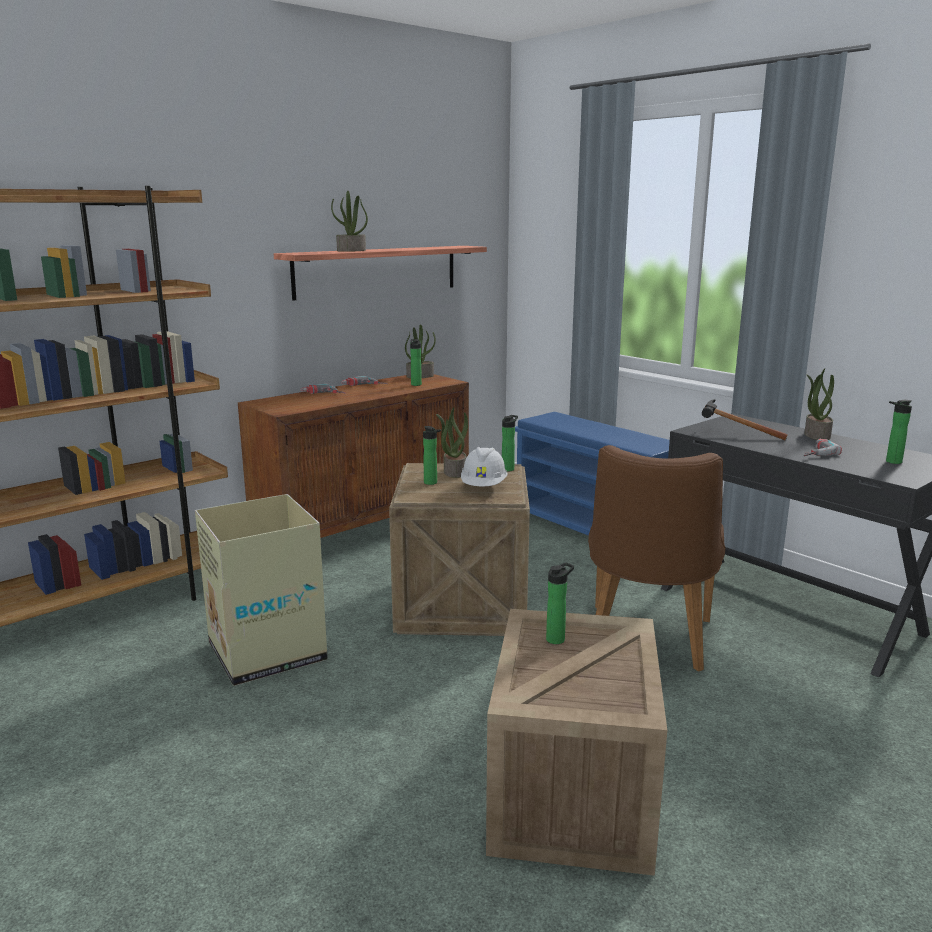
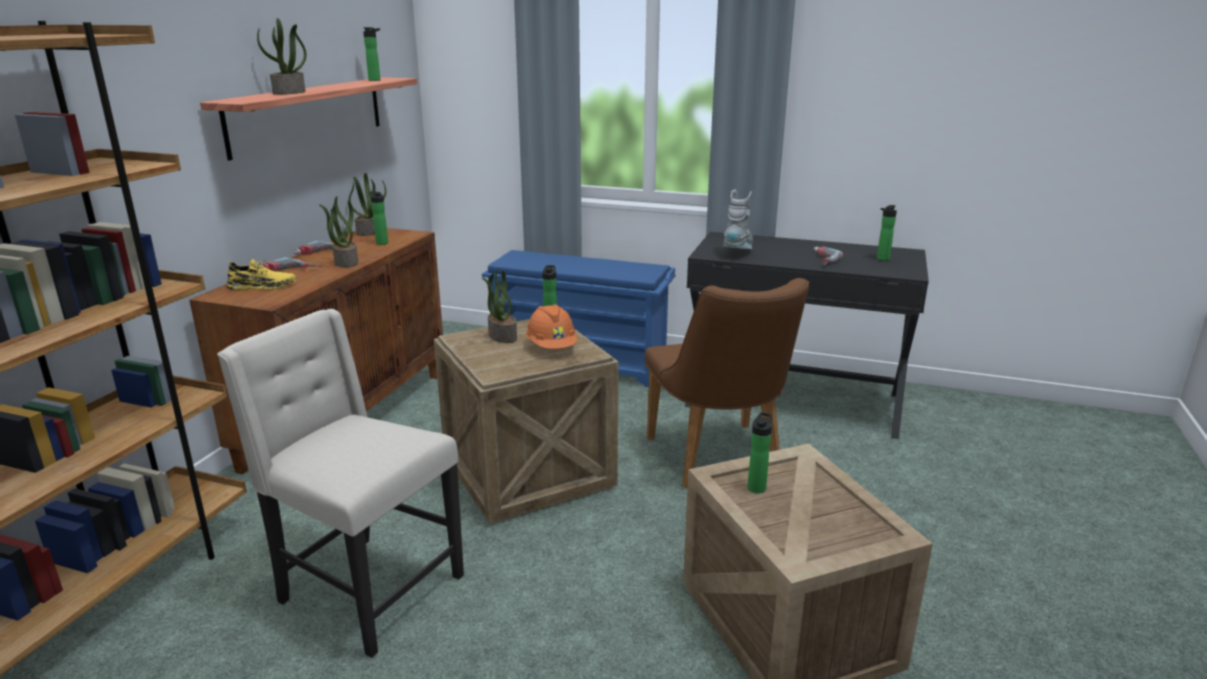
camera: 30 degrees left, 5 degrees up
cardboard box [195,494,328,686] -> beige chair [217,309,464,658]
bottle [423,426,441,485] -> bottle moved to [363,27,380,81]
white hard hat [461,447,507,486] -> orange hard hat [526,304,577,349]
hammer [702,399,788,440] -> grey boot [724,190,753,249]
potted plant [804,369,834,440] -> potted plant moved to [319,196,358,268]
none -> yellow shoe [226,259,296,290]

